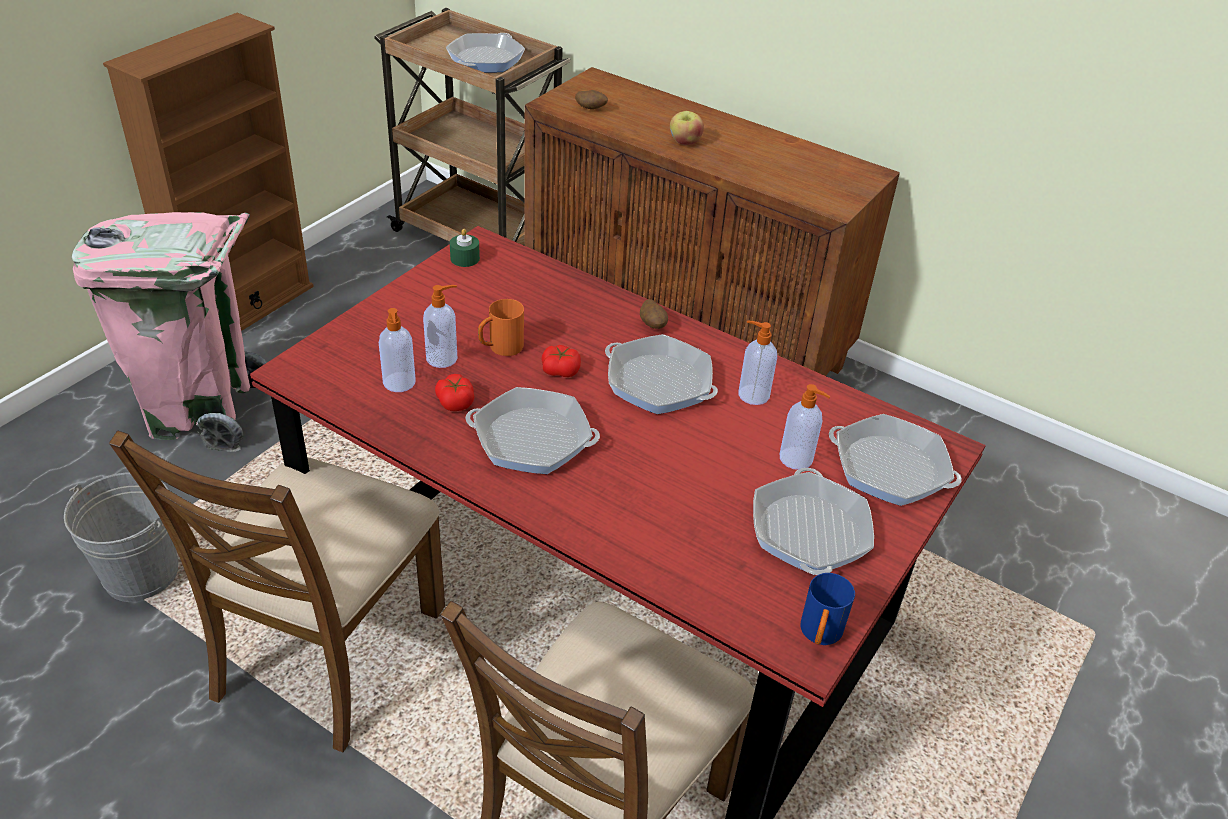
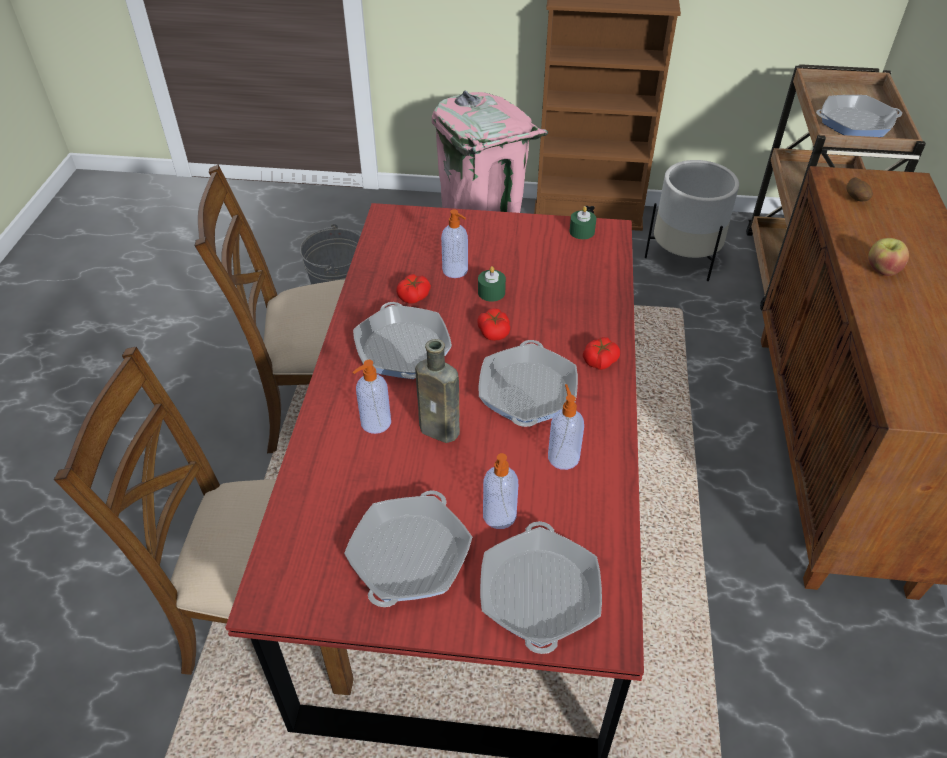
camera: 65 degrees right, 5 degrees up
soap dispenser [379,308,416,392] -> soap dispenser moved to [353,360,391,434]
orange mug [478,299,524,356] -> green candle [478,266,506,302]
potato [640,299,668,329] -> tomato [583,337,620,370]
frying pan [753,468,874,575] -> frying pan turned 45 degrees counterclockwise [344,490,472,607]
blue mug [800,573,855,645] -> none
none -> brown bottle [415,339,460,443]
none -> white planter [645,160,739,281]

